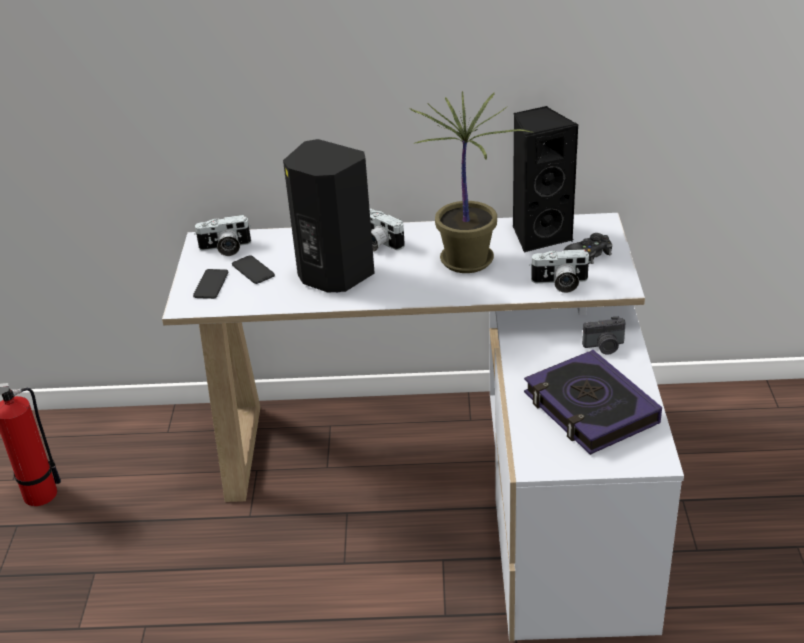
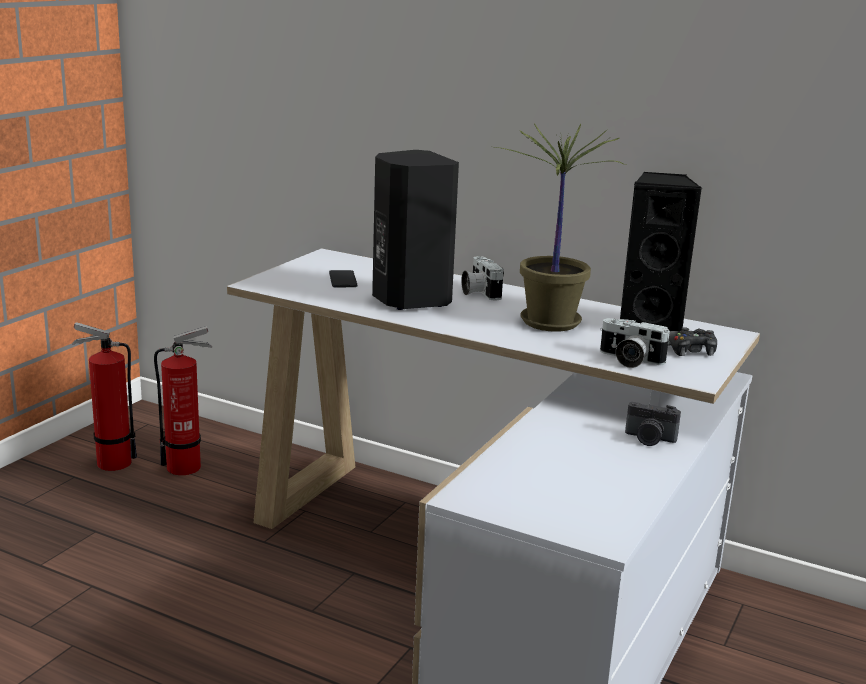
camera: 25 degrees right, 15 degrees down
phone [193,269,228,299] -> none
camera [194,215,251,256] -> none
book [524,350,662,455] -> none
none -> fire extinguisher [154,326,212,475]

